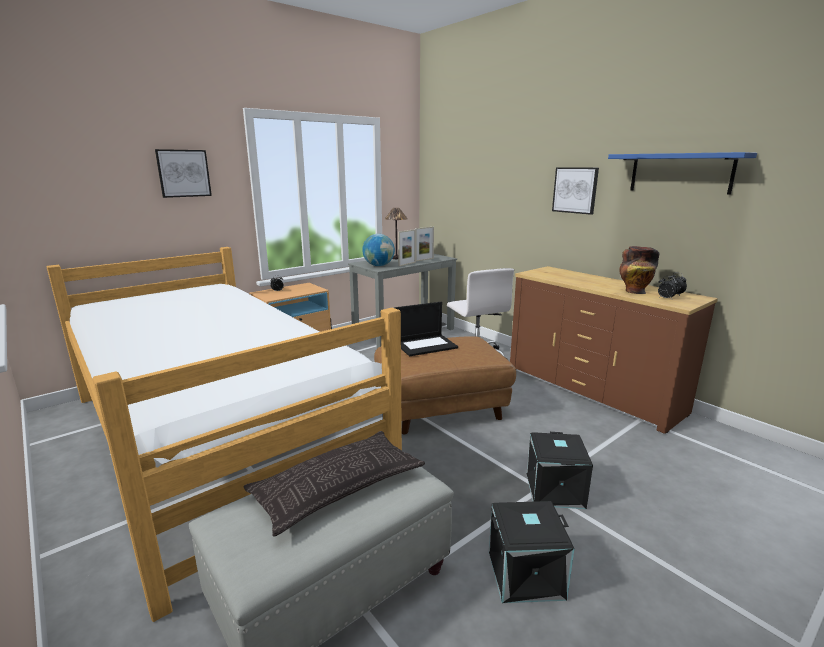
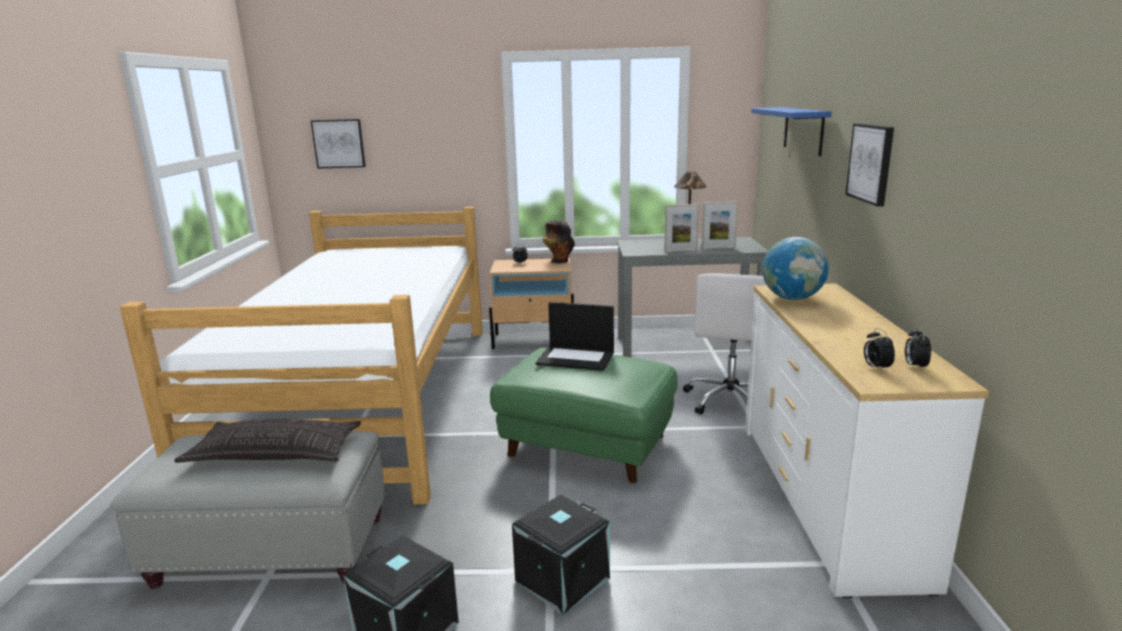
camera: 40 degrees right, 0 degrees up
picture [155,149,212,198] -> picture moved to [311,119,366,169]
globe [362,234,395,266] -> globe moved to [762,237,829,300]
brown ottoman [374,336,516,435] -> green ottoman [490,348,678,483]
brown dresser [510,266,718,434] -> white dresser [745,283,989,598]
blue shelf [608,152,757,195] -> blue shelf moved to [751,107,832,156]
vase [619,246,659,294] -> vase moved to [543,220,575,263]

